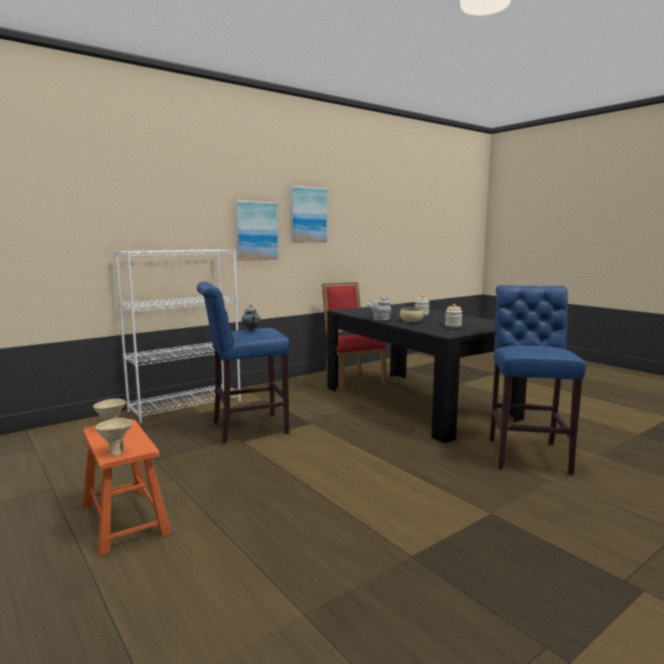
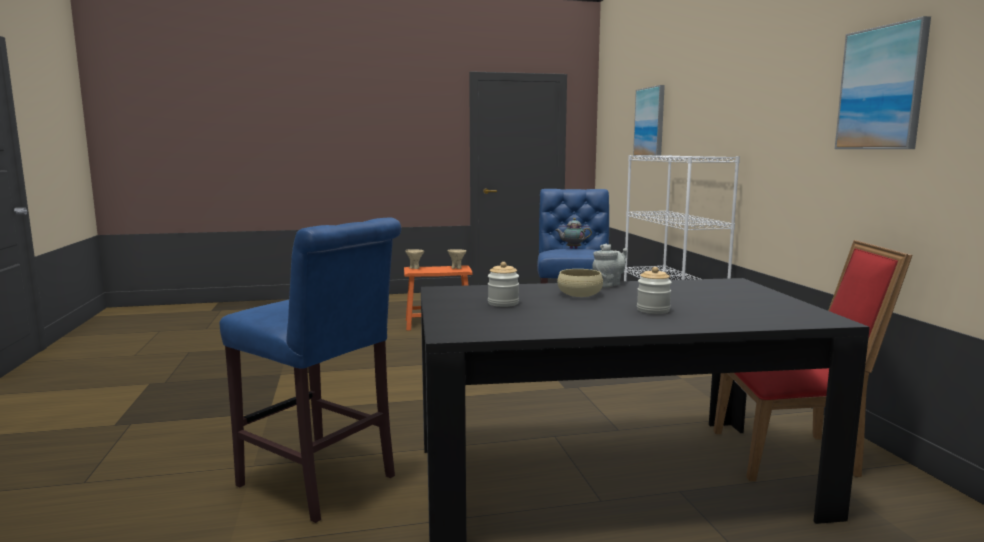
camera: 115 degrees right, 0 degrees up
picture [235,200,279,261] -> picture moved to [633,85,665,156]

